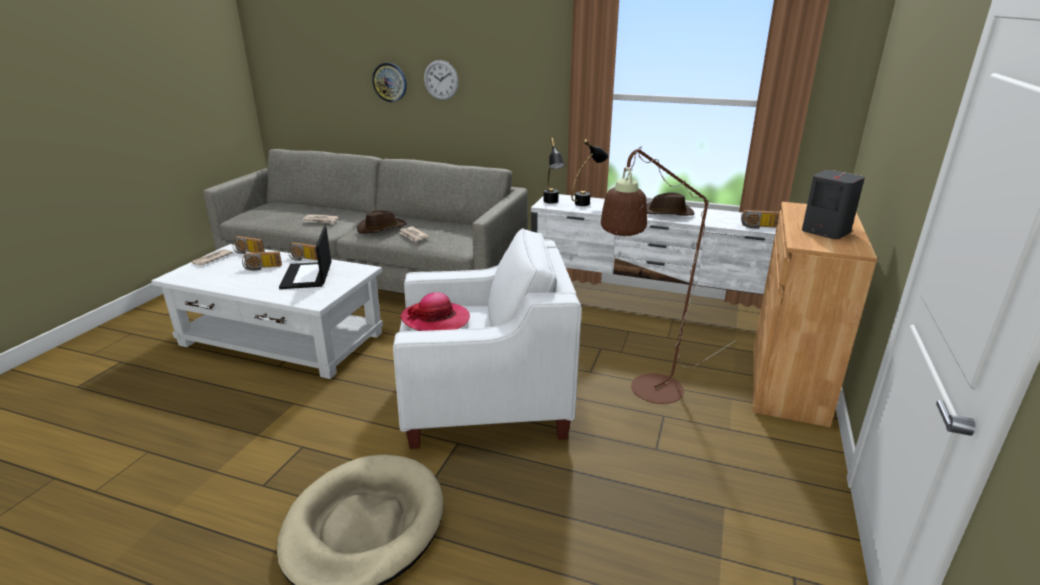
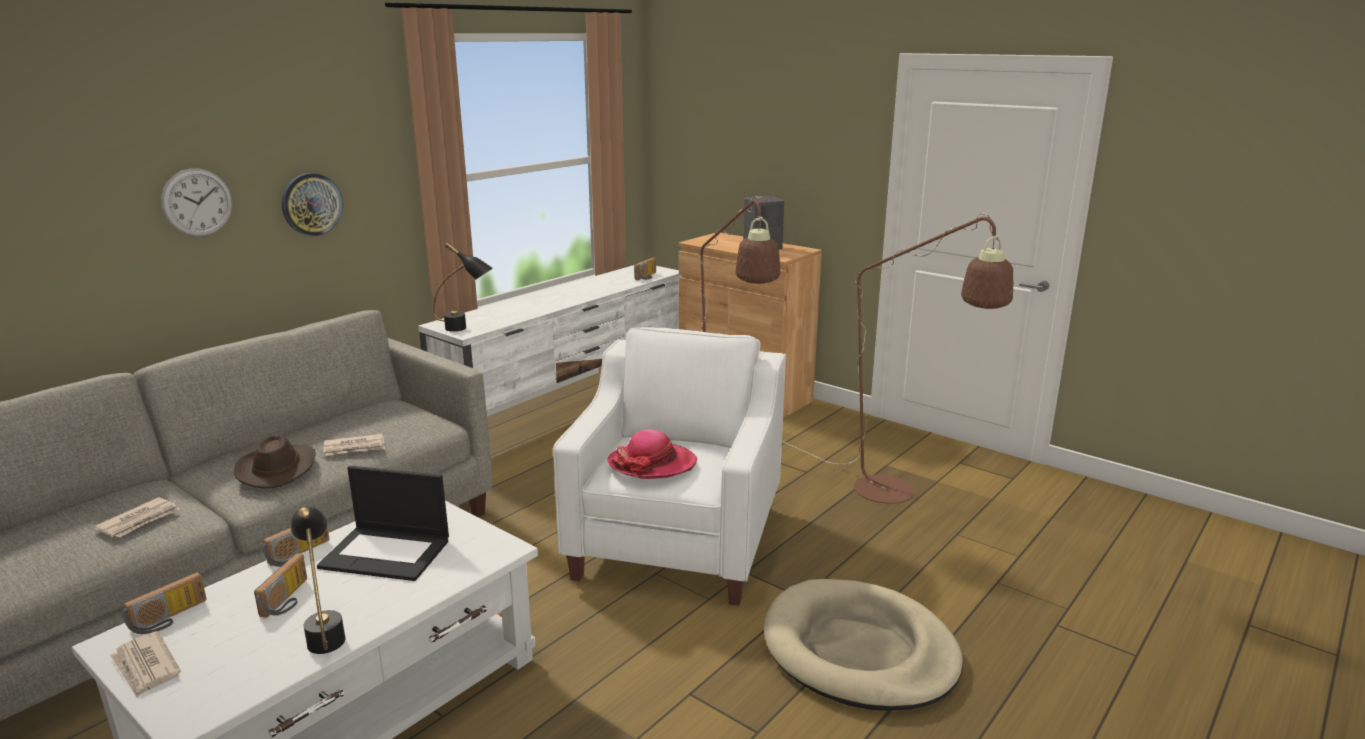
camera: 70 degrees left, 5 degrees down
wall clock [372,63,407,102] -> wall clock moved to [282,173,343,236]
black table lamp [571,139,609,206] -> black table lamp moved to [291,507,346,654]
brown hat [647,192,695,216] -> none
none -> brown floor lamp [782,213,1014,504]

